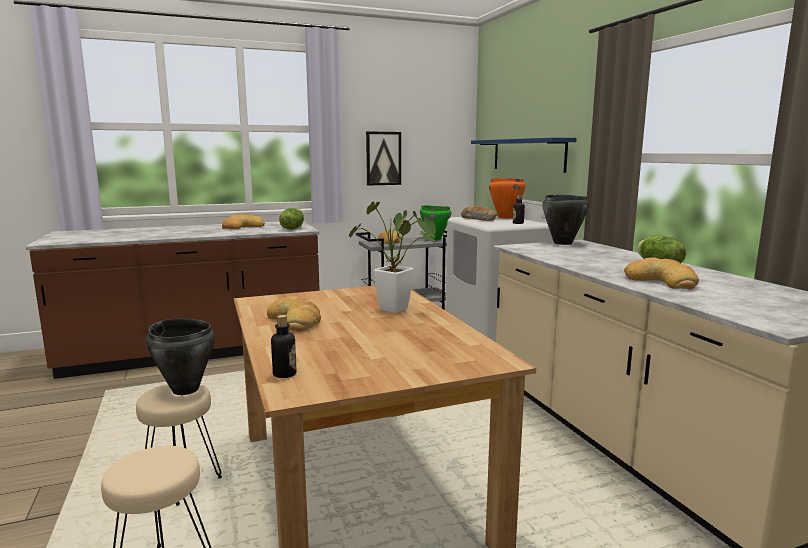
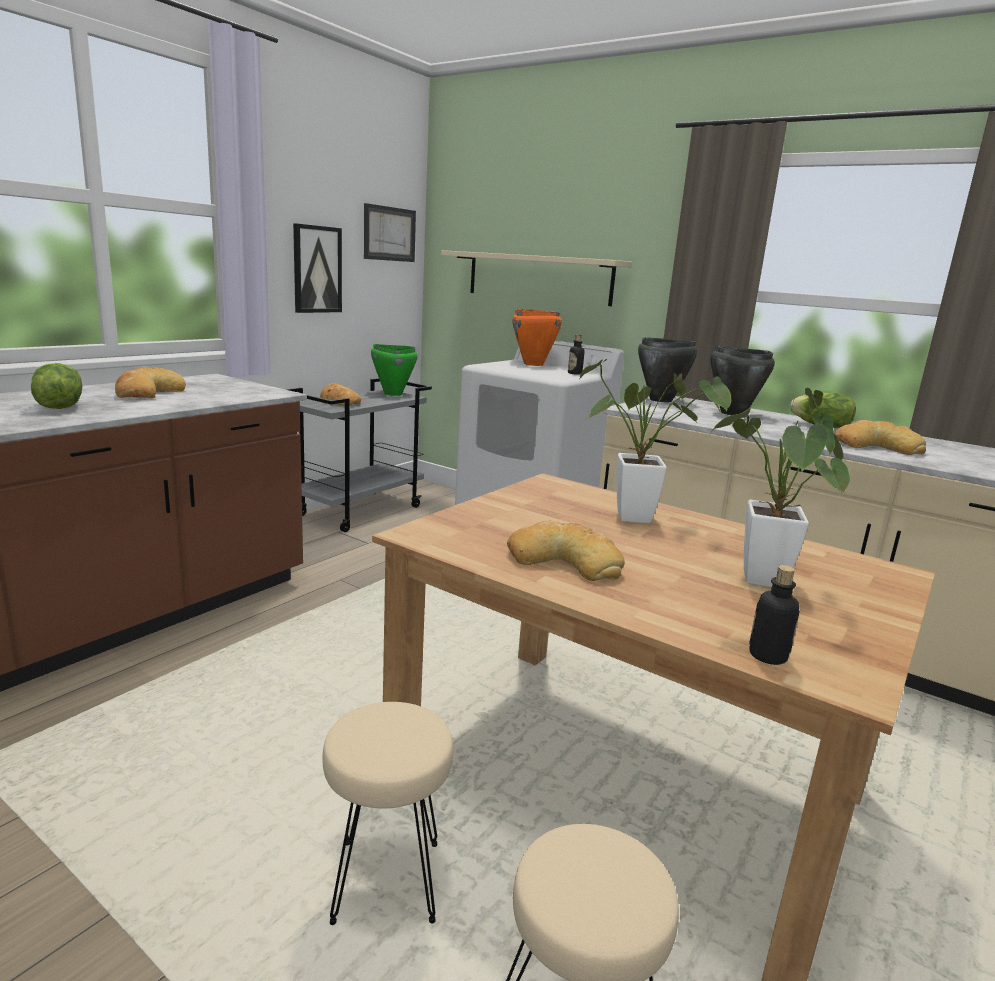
camera: 35 degrees left, 5 degrees up
black cooking pot [146,319,215,395] -> black cooking pot moved to [710,346,775,415]
lettuce [279,208,304,230] -> lettuce moved to [31,363,82,409]
bread [461,207,498,221] -> none
blue shelf [471,138,577,173] -> beige shelf [441,250,632,306]
none -> picture [364,203,416,262]
none -> potted plant [711,388,850,588]

